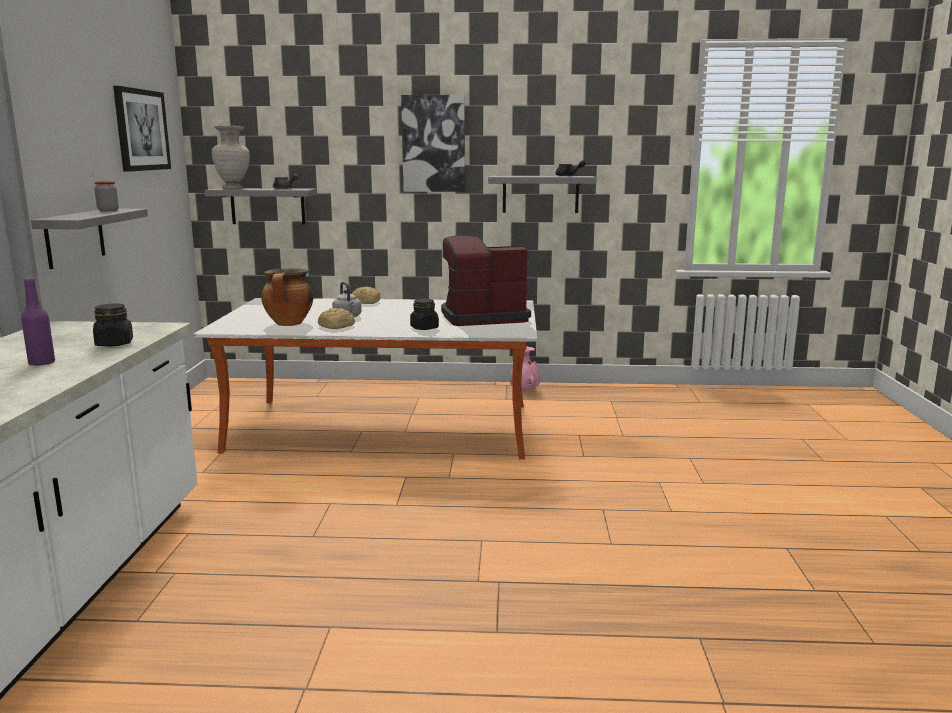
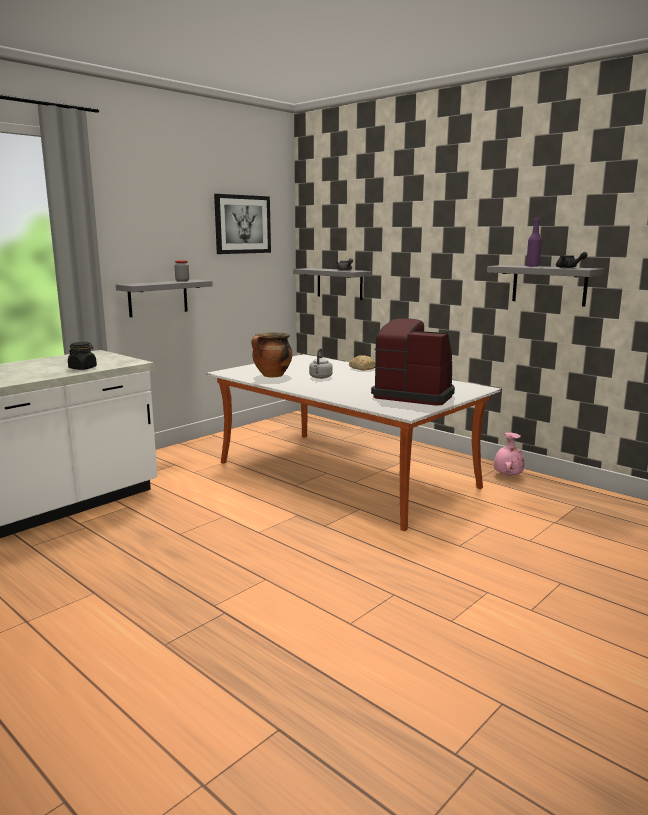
camera: 40 degrees right, 0 degrees up
purple bottle [21,278,55,366] -> purple bottle moved to [526,218,542,267]
beige vase [212,125,250,189] -> none
bread [318,308,355,329] -> none
picture [401,95,465,192] -> none
black jar [410,299,439,330] -> none

